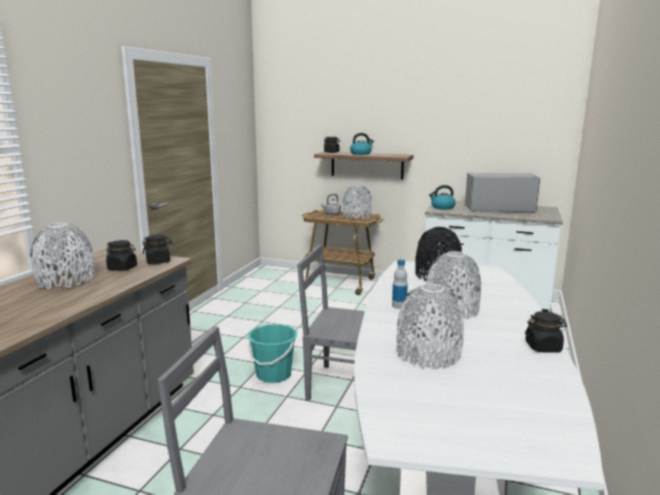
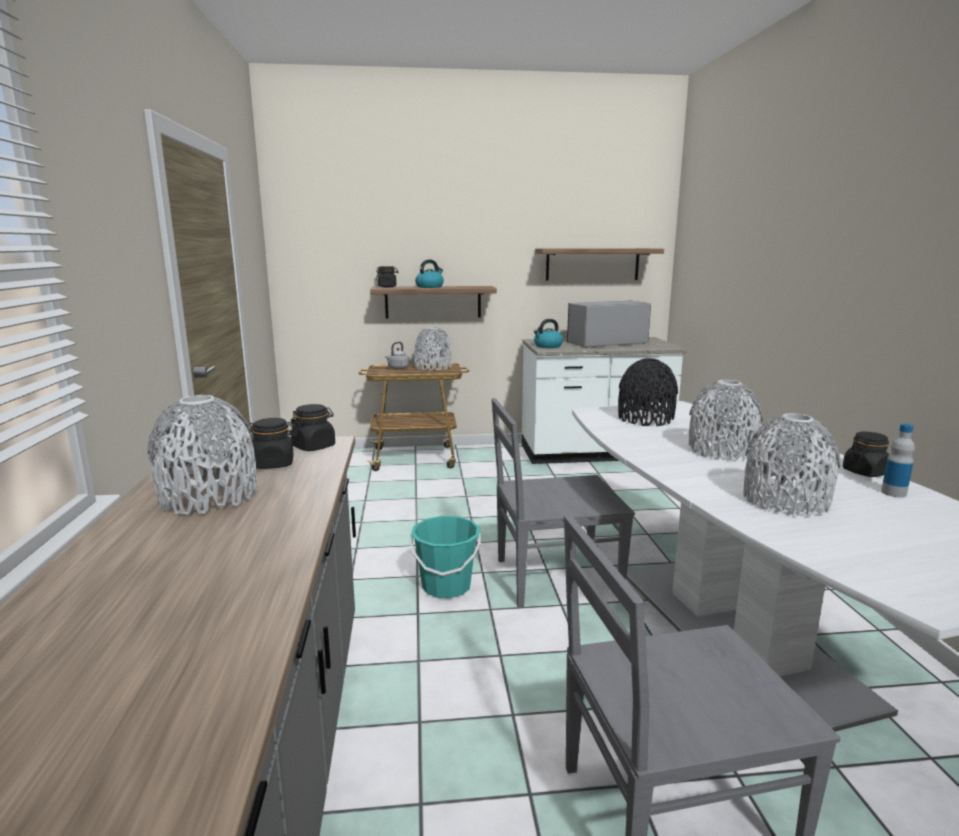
camera: 25 degrees left, 0 degrees up
bottle [392,259,408,309] -> bottle moved to [881,424,915,498]
none -> shelf [535,248,664,281]

